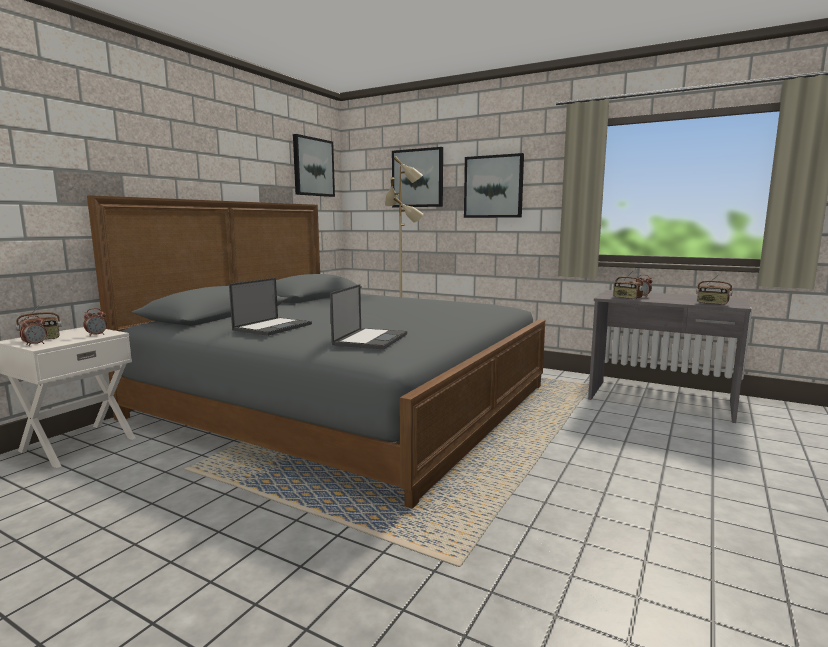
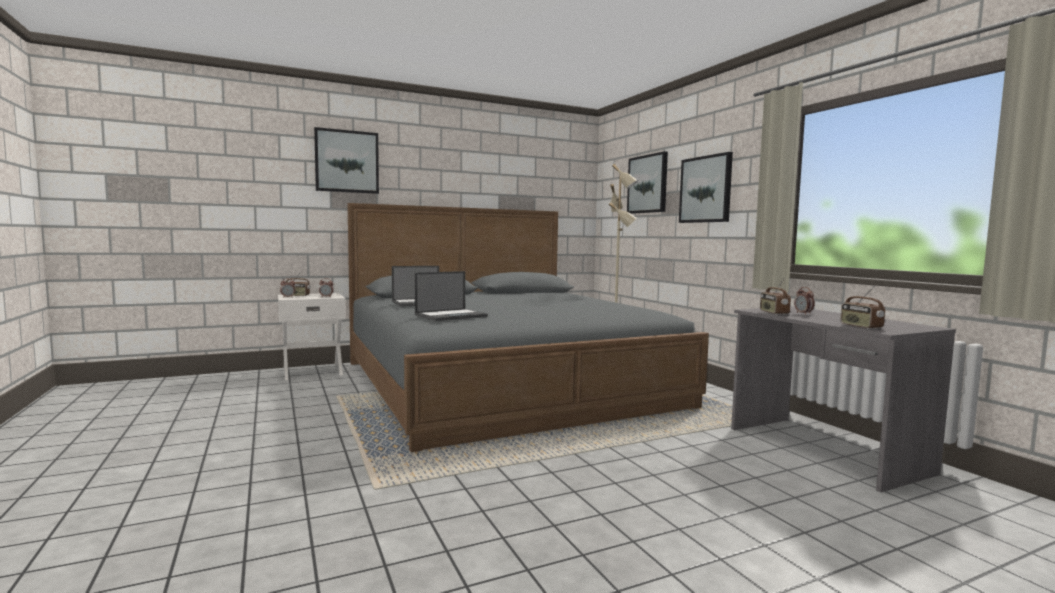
camera: 35 degrees right, 5 degrees down
picture [293,134,335,197] -> picture moved to [314,127,379,194]

